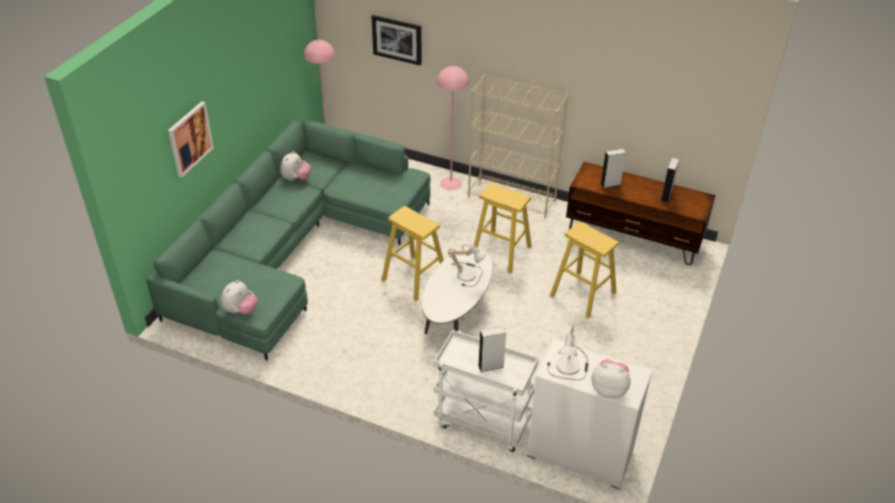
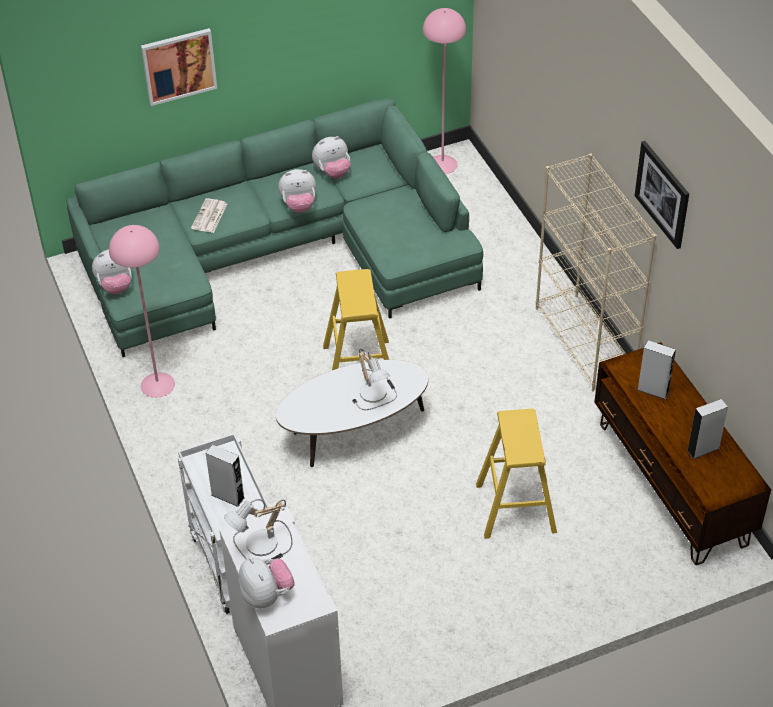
camera: 45 degrees right, 5 degrees up
picture [372,15,422,66] -> picture moved to [635,141,689,249]
pink floor lamp [437,66,469,191] -> pink floor lamp moved to [109,225,175,398]
yellow stool [474,183,532,274] -> none
none -> newspaper [191,198,227,233]
none -> plush toy [278,169,316,213]

